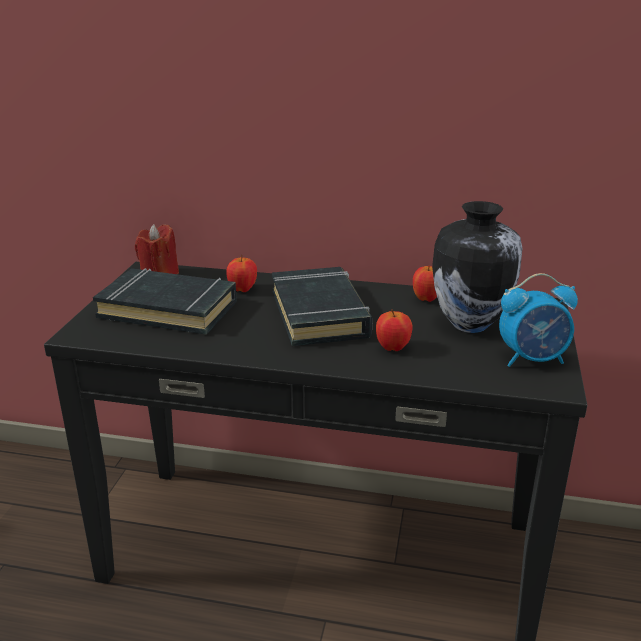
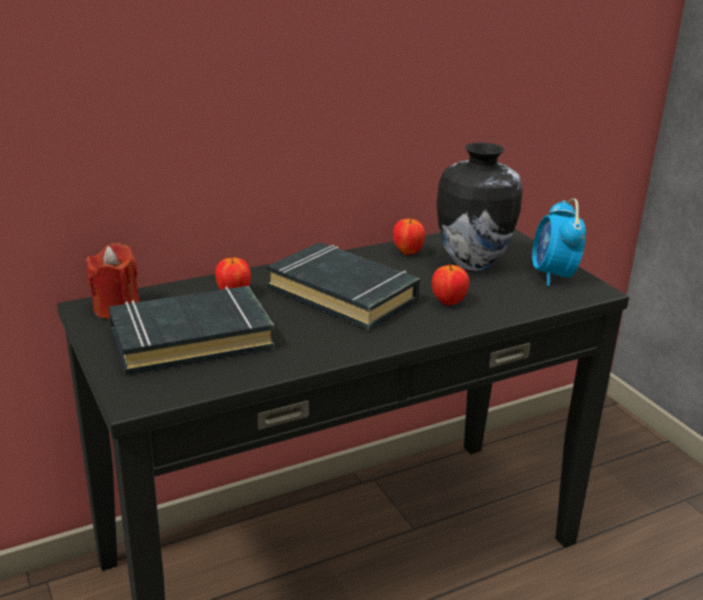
camera: 40 degrees left, 0 degrees up
alarm clock [499,273,578,367] -> alarm clock turned 135 degrees clockwise [532,198,586,286]

